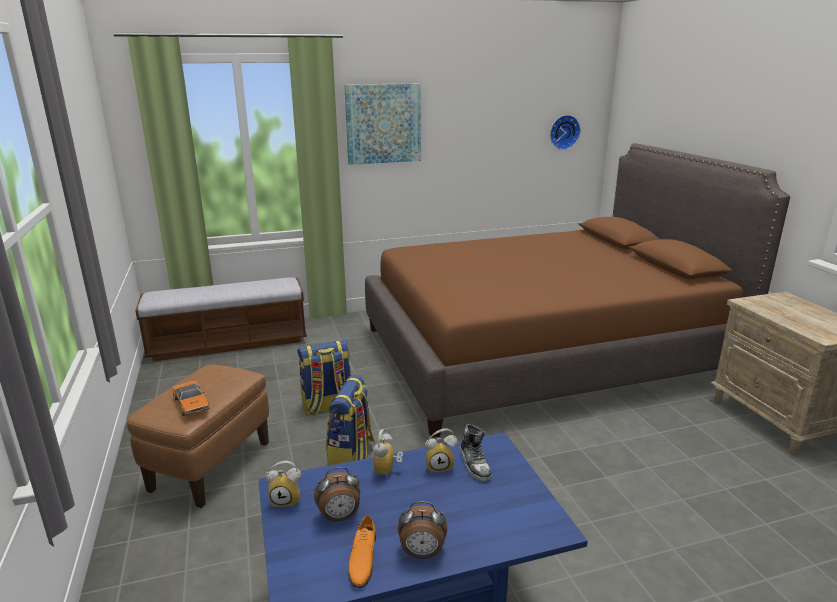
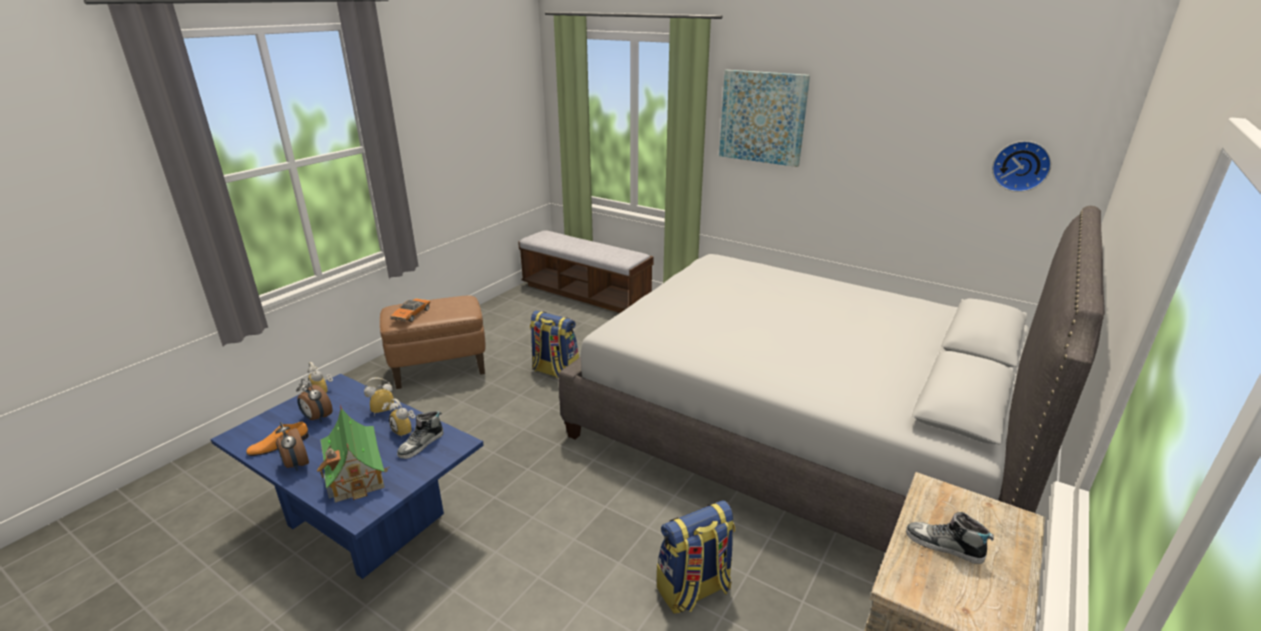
camera: 50 degrees right, 5 degrees up
backpack [326,374,375,466] -> backpack moved to [657,500,735,614]
brown bed [365,143,790,438] -> grey bed [559,206,1105,553]
none -> toy house [317,405,389,502]
none -> shoe [906,512,994,564]

